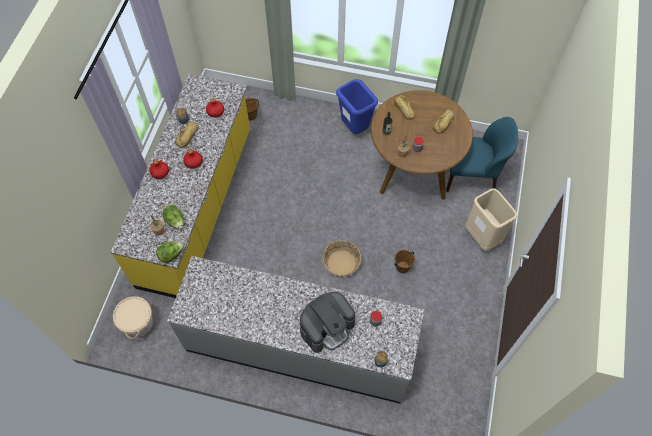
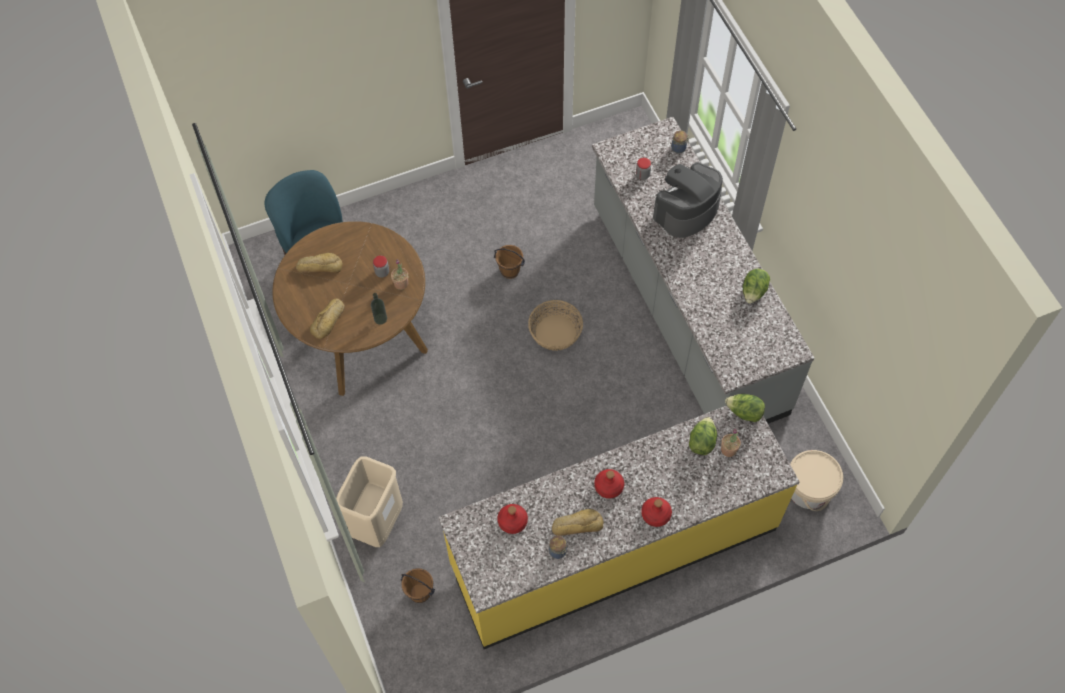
camera: 125 degrees left, 0 degrees up
coffee machine [300,292,355,353] -> coffee machine turned 60 degrees counterclockwise [653,162,723,238]
blue trash can [336,79,378,134] -> none
beige trash can [465,188,517,251] -> beige trash can moved to [336,456,403,547]
none -> lettuce [743,269,770,304]

